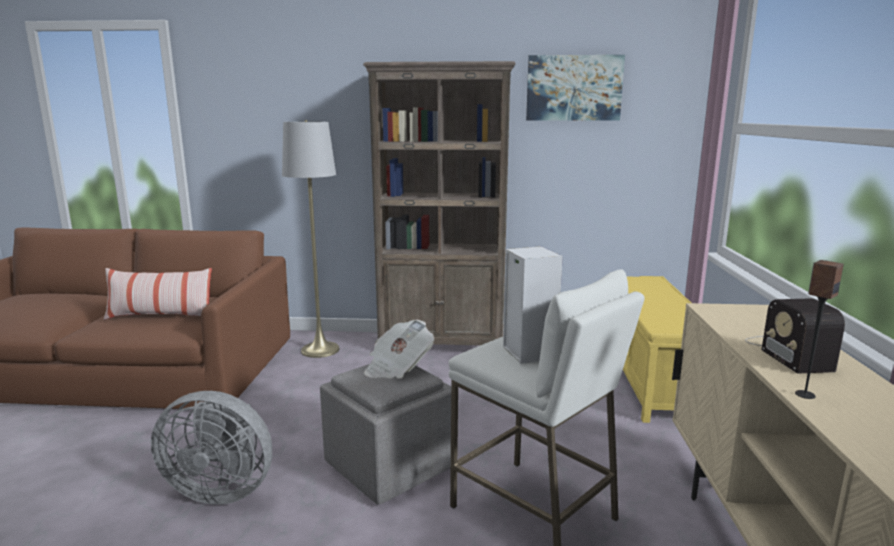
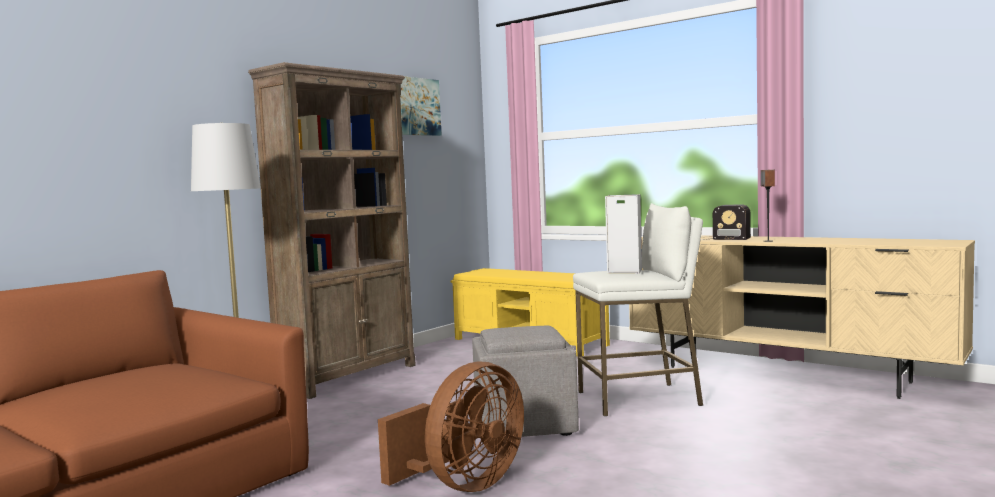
camera: 55 degrees left, 10 degrees down
pillow [104,268,212,320] -> none
grey fan [151,391,272,505] -> brown fan [378,362,524,492]
newspaper [364,320,434,379] -> none

